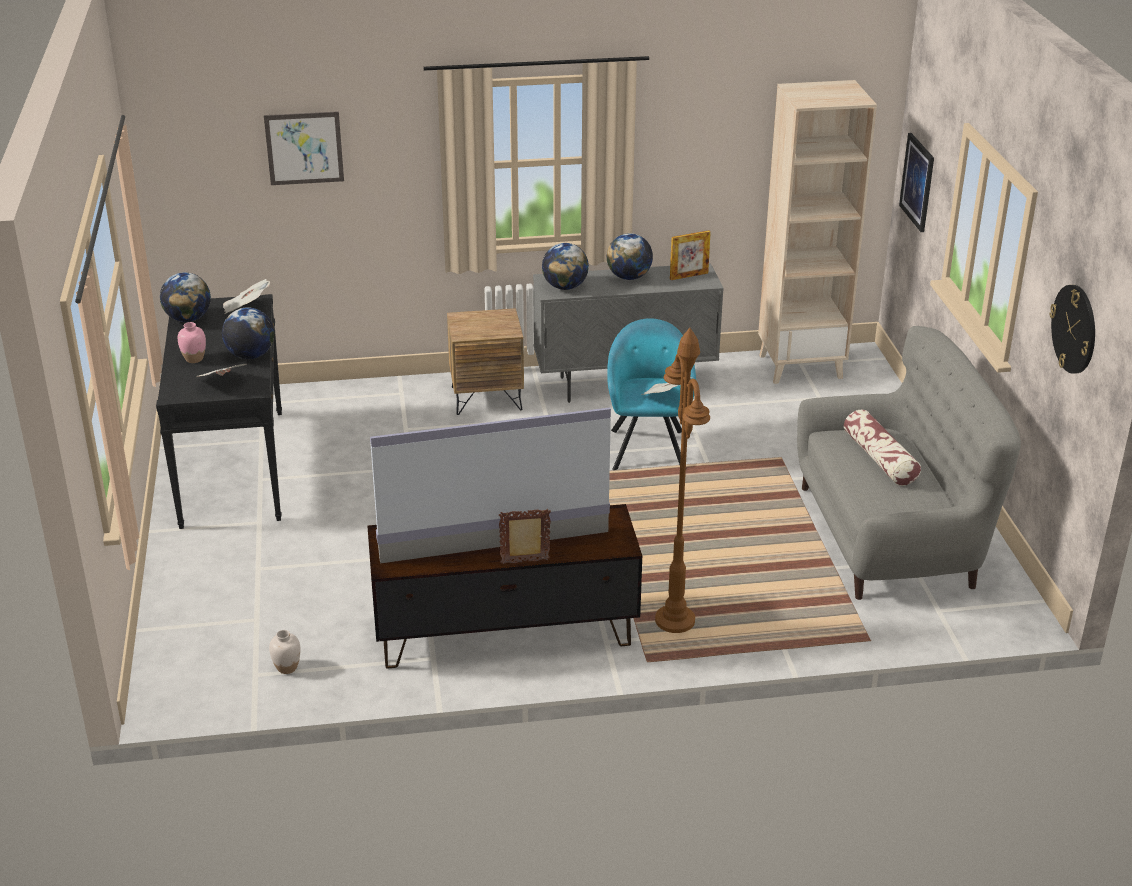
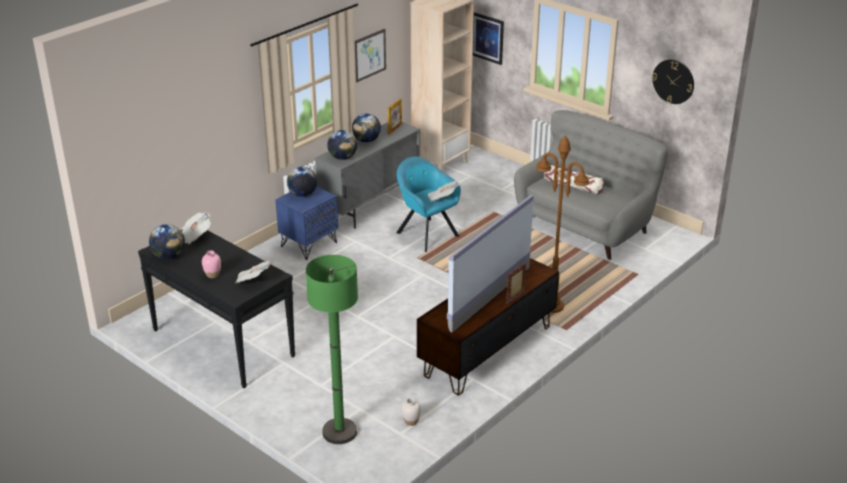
camera: 40 degrees left, 0 degrees up
globe [222,307,274,359] -> globe moved to [287,167,317,197]
picture [264,111,344,185] -> picture moved to [354,29,386,83]
brown nightstand [447,308,524,415] -> blue nightstand [276,187,338,260]
none -> green floor lamp [306,255,358,444]

